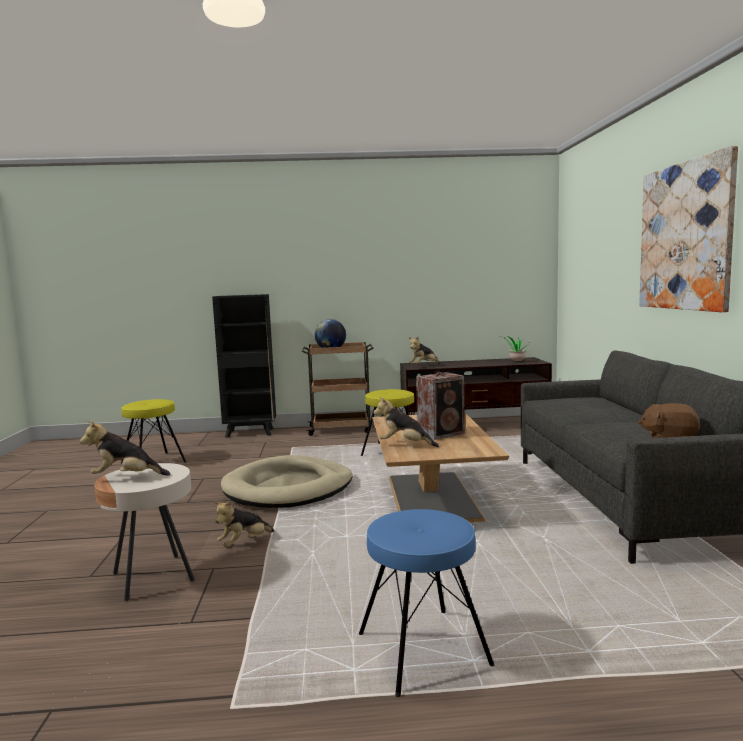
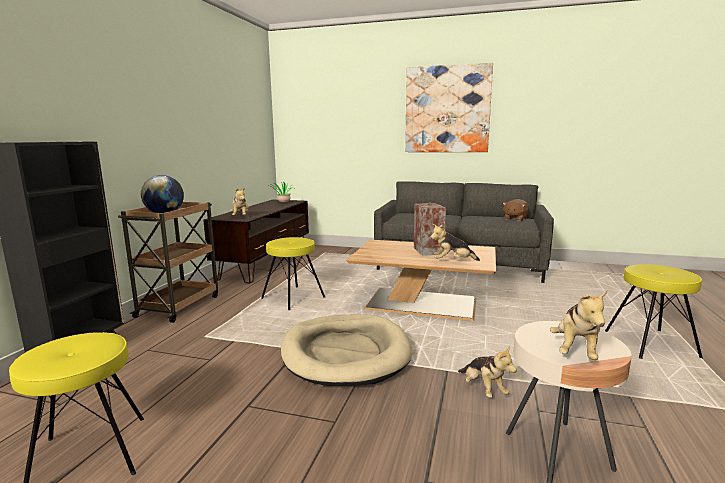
camera: 70 degrees left, 5 degrees up
blue stool [359,509,494,697] -> yellow stool [605,264,703,359]
plush toy [373,397,439,447] -> plush toy turned 45 degrees clockwise [430,224,480,261]

